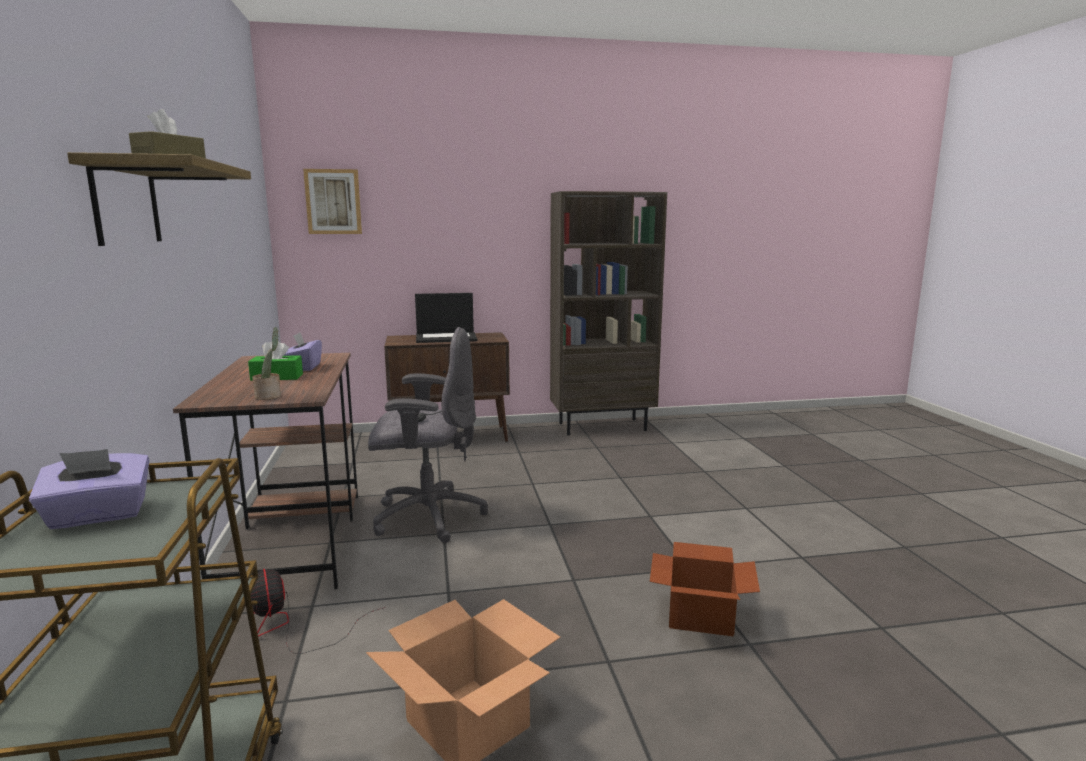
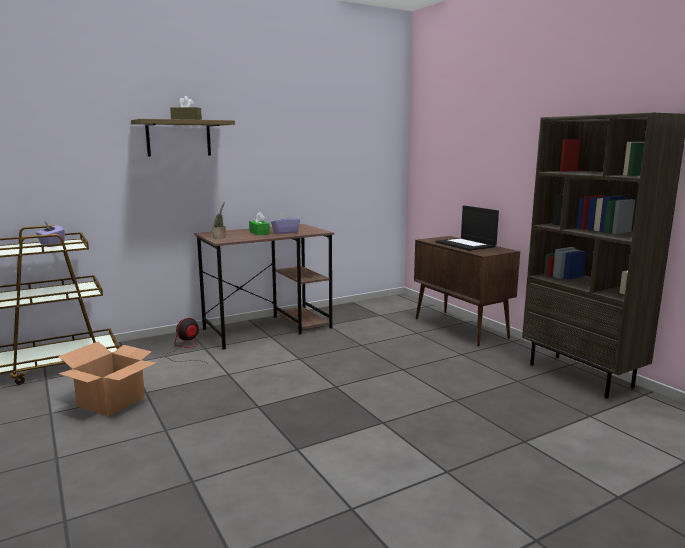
camera: 70 degrees right, 0 degrees up
picture [303,169,362,234] -> none
grey office chair [368,327,488,543] -> none
cardboard box [650,542,760,636] -> none

